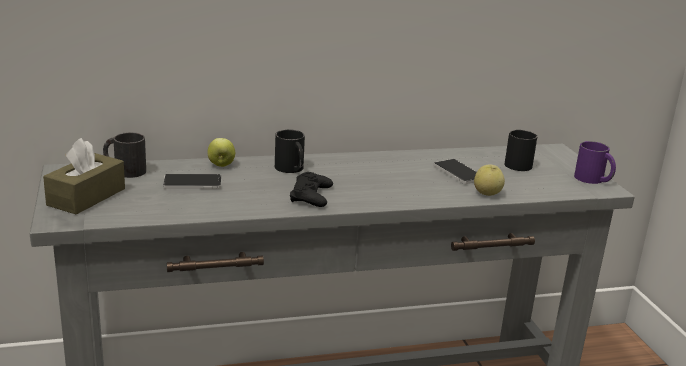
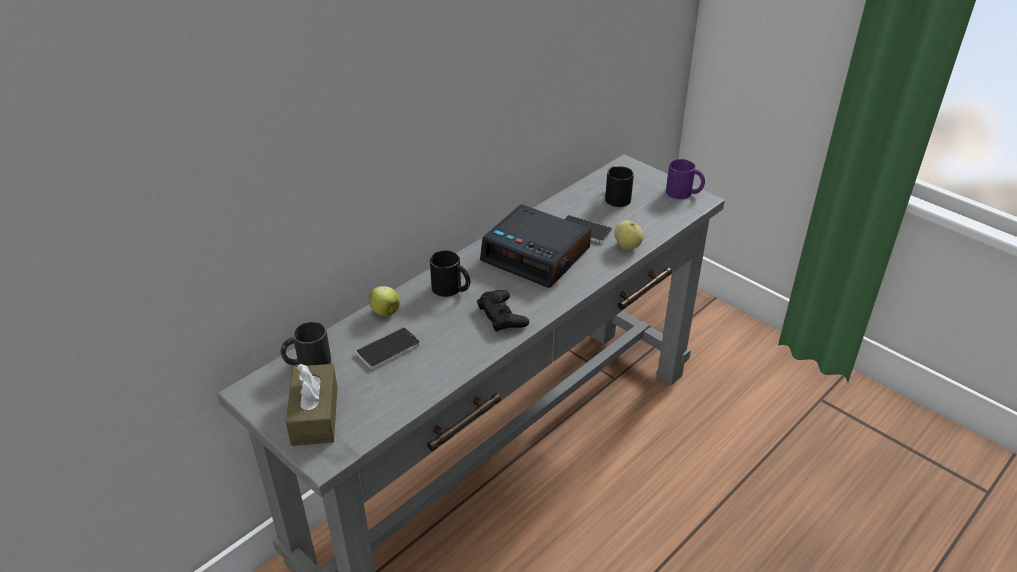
camera: 30 degrees left, 15 degrees up
none -> alarm clock [480,204,591,288]

